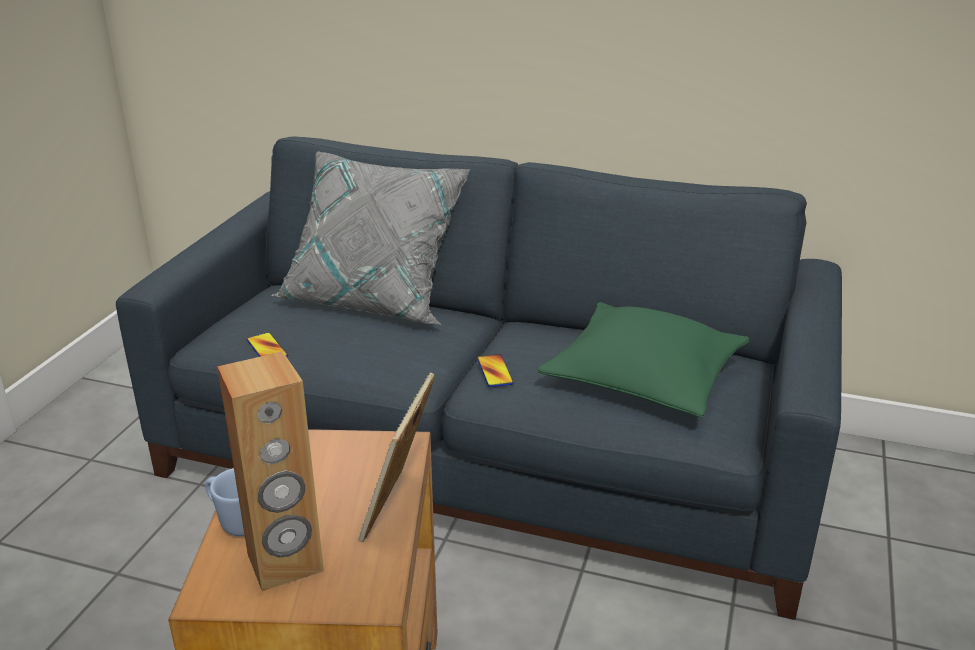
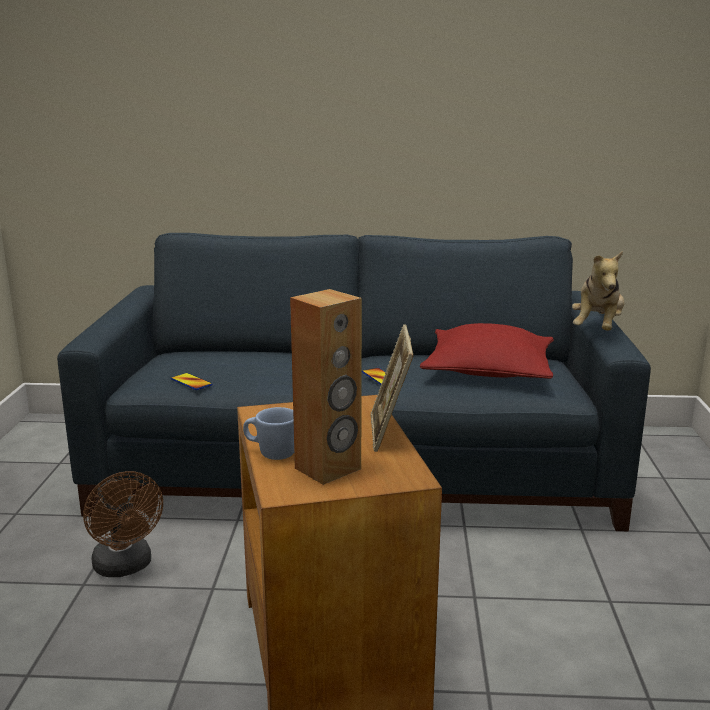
camera: 15 degrees left, 10 degrees down
grey pillow [272,151,470,325] -> none
green pillow [537,302,749,417] -> red pillow [420,323,554,379]
none -> brown fan [83,471,163,577]
none -> plush toy [572,251,624,331]

